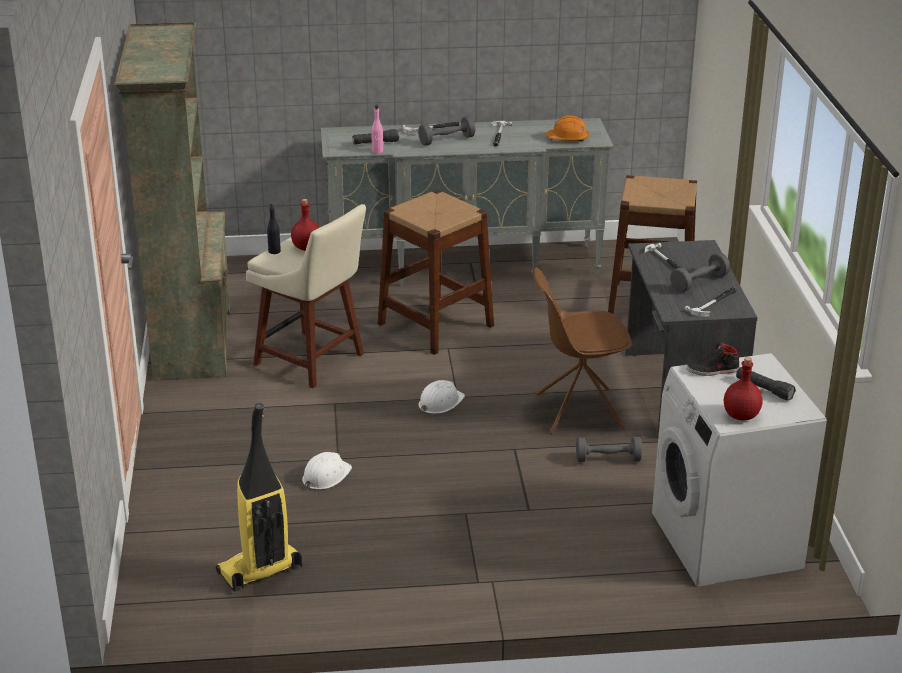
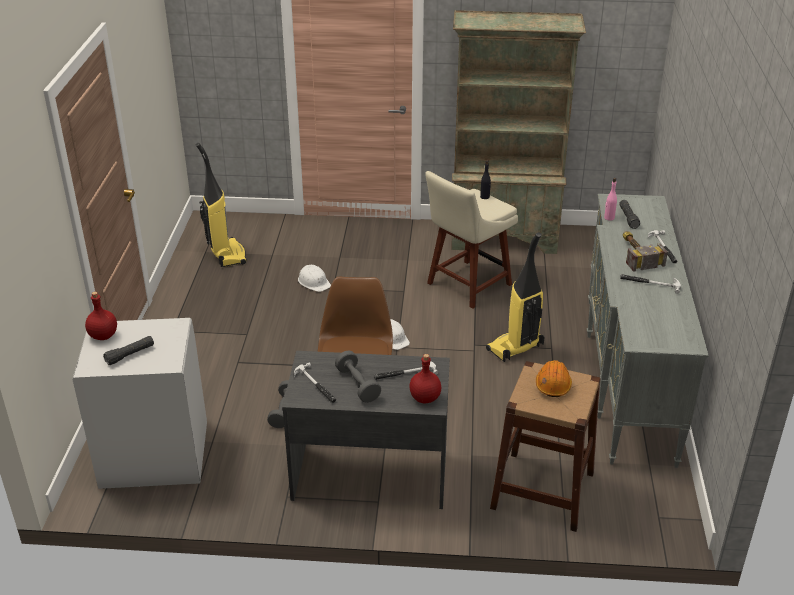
camera: 100 degrees right, 5 degrees up
red bottle [291,199,320,251] -> red bottle moved to [409,354,441,403]
brown stool [377,190,494,355] -> vacuum cleaner [486,232,544,362]
grey dumbbell [418,116,475,146] -> hammer [623,231,668,272]
orange hard hat [546,115,589,141] -> orange hard hat moved to [536,360,572,397]
black shoe [687,342,740,376] -> none

